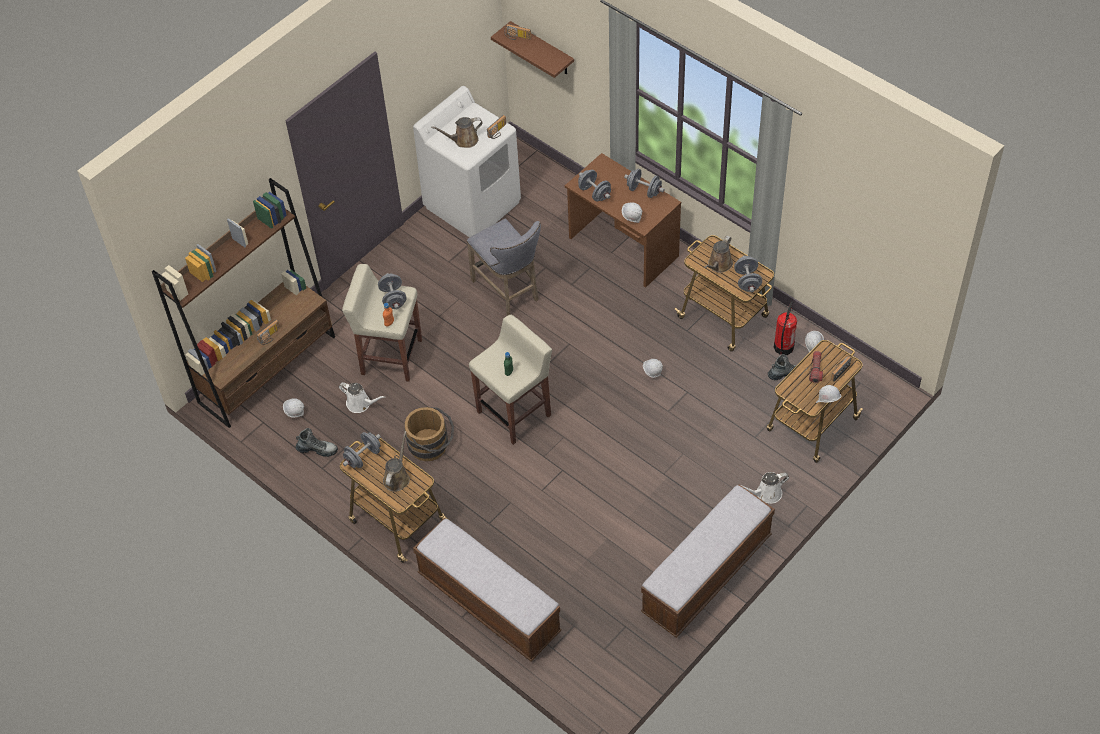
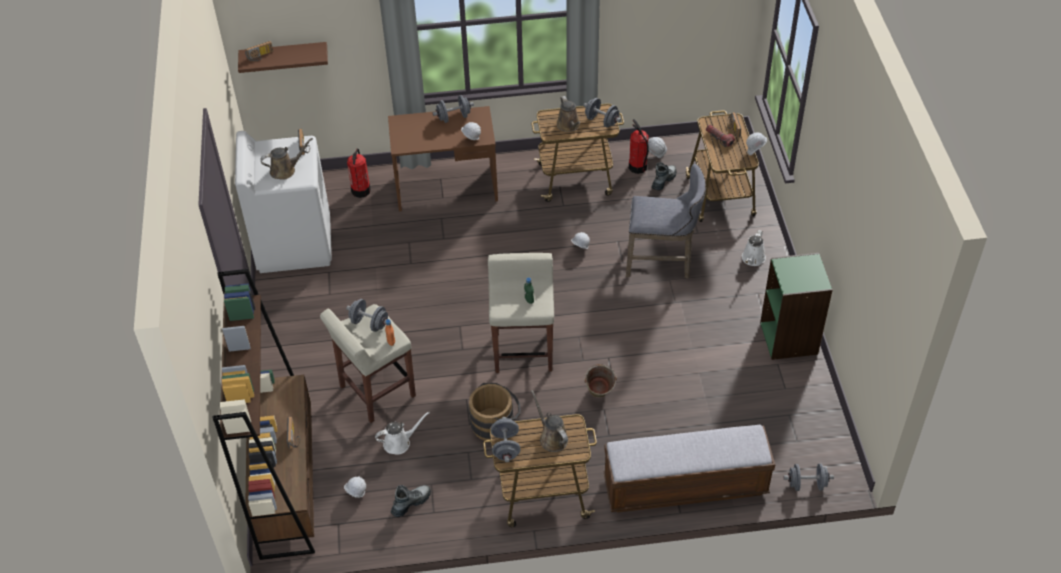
camera: 50 degrees left, 5 degrees down
brown watering can [431,117,483,148] -> brown watering can turned 135 degrees counterclockwise [260,138,313,180]
grey stool [467,219,541,316] -> grey stool moved to [626,164,706,279]
grey dumbbell [578,170,611,201] -> grey dumbbell moved to [784,464,834,491]
bench [641,485,775,638] -> green bookcase [760,253,833,360]
none -> fire extinguisher [347,148,371,198]
none -> green bucket [584,364,617,398]

